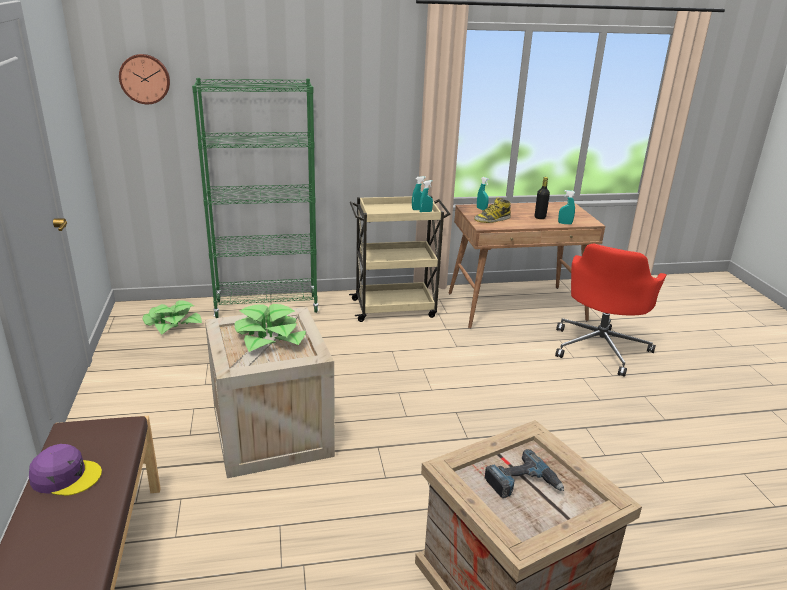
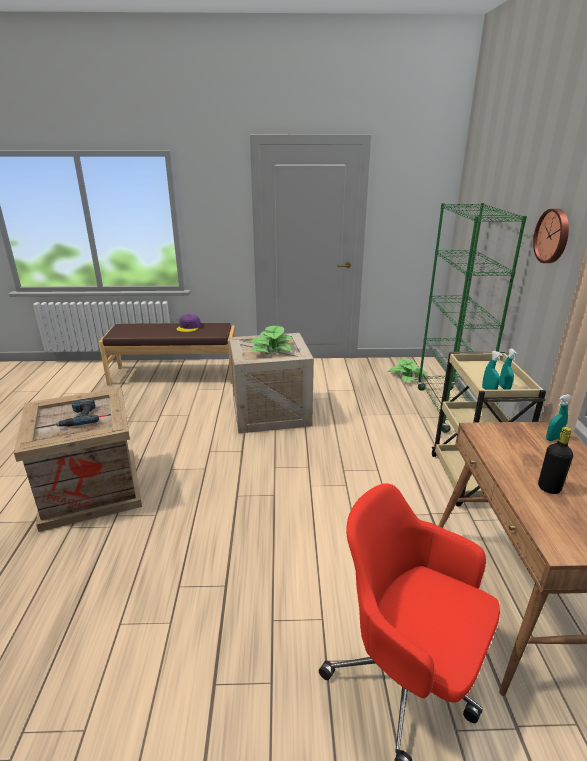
camera: 100 degrees right, 0 degrees up
wall clock [119,54,170,104] -> wall clock moved to [533,209,569,263]
boot [474,197,511,223] -> none
turquoise spray bottle [558,190,575,225] -> none

